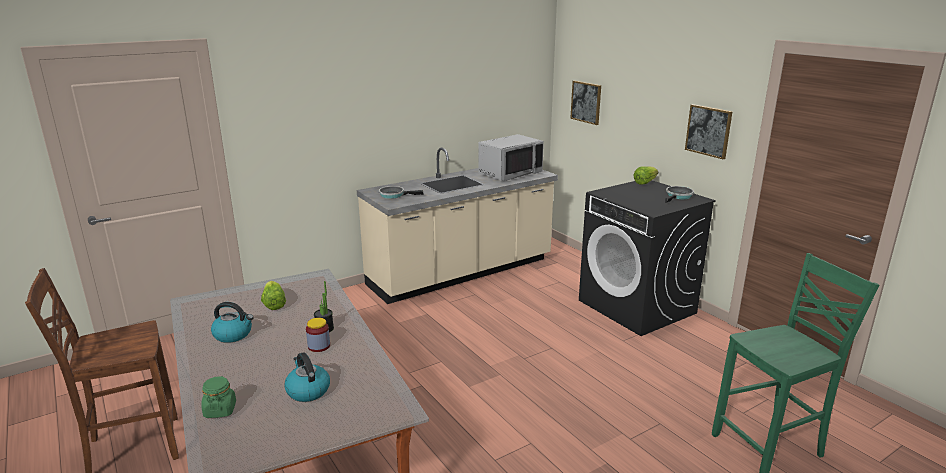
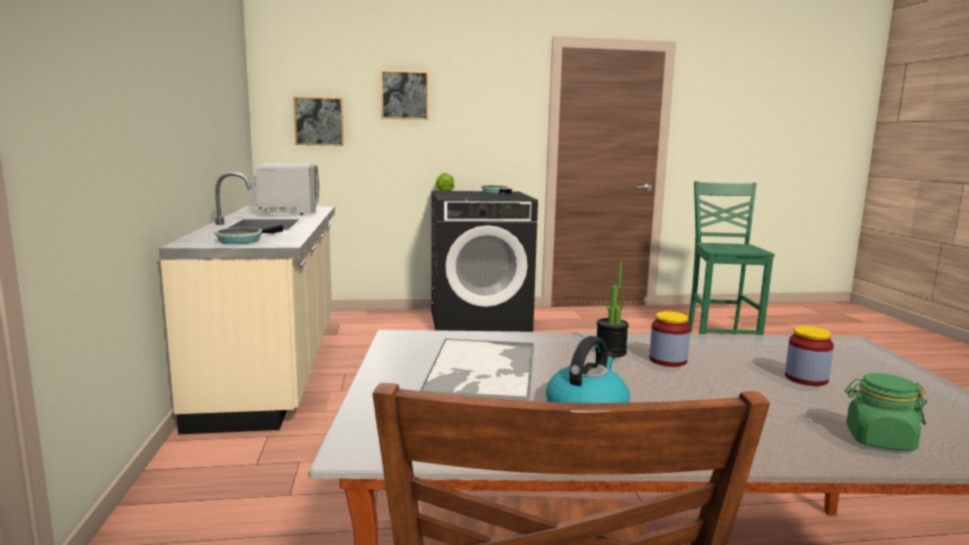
camera: 65 degrees left, 10 degrees down
lettuce [261,281,286,310] -> tray [419,339,534,401]
kettle [284,352,330,402] -> jar [785,326,834,386]
picture [685,104,732,159] -> picture moved to [381,70,429,120]

